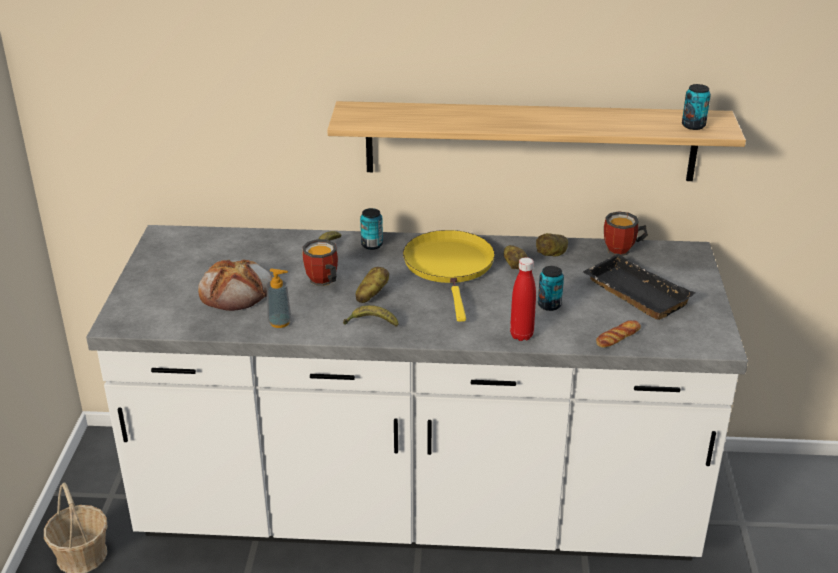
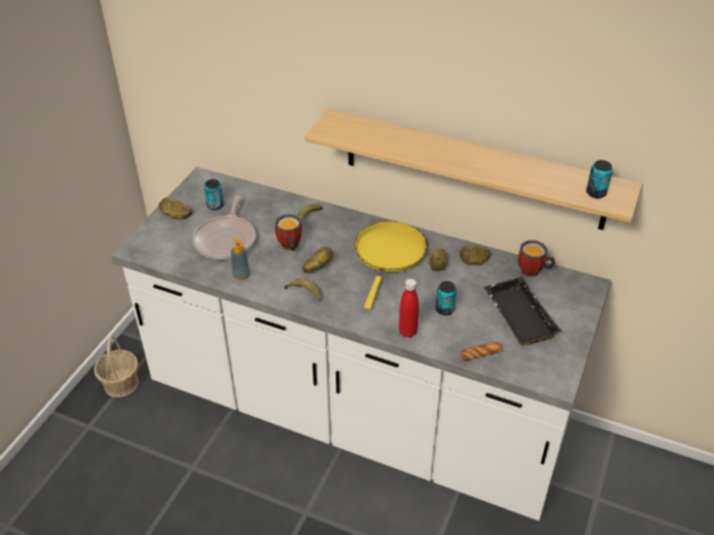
camera: 20 degrees right, 10 degrees up
bread [198,259,272,311] -> frying pan [193,195,256,260]
can [360,208,383,250] -> can moved to [204,179,224,210]
none -> potato [159,198,192,220]

